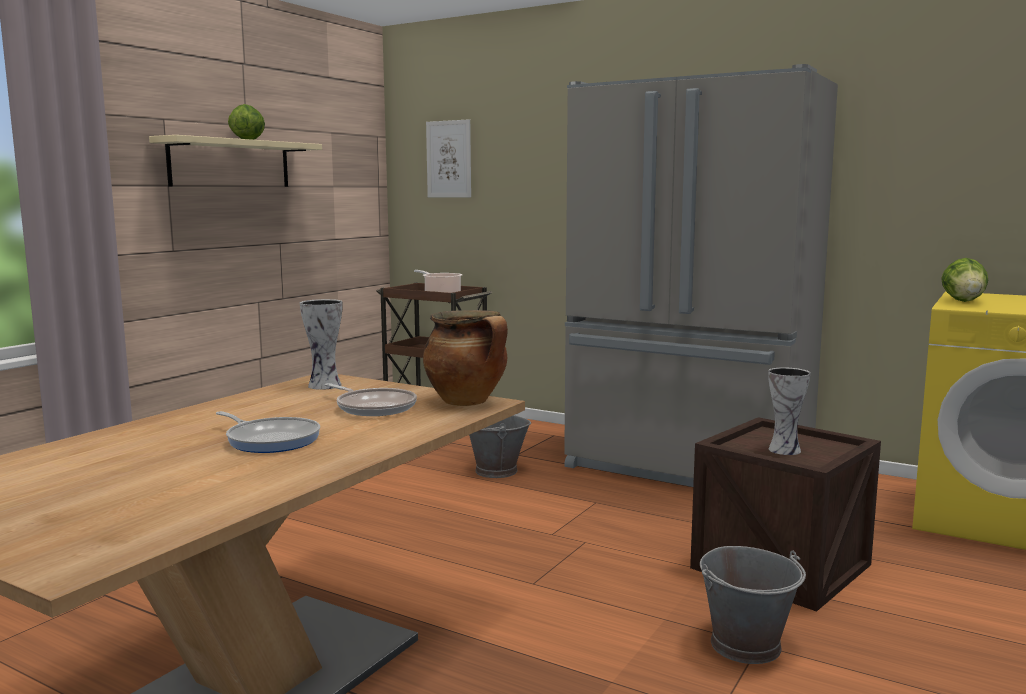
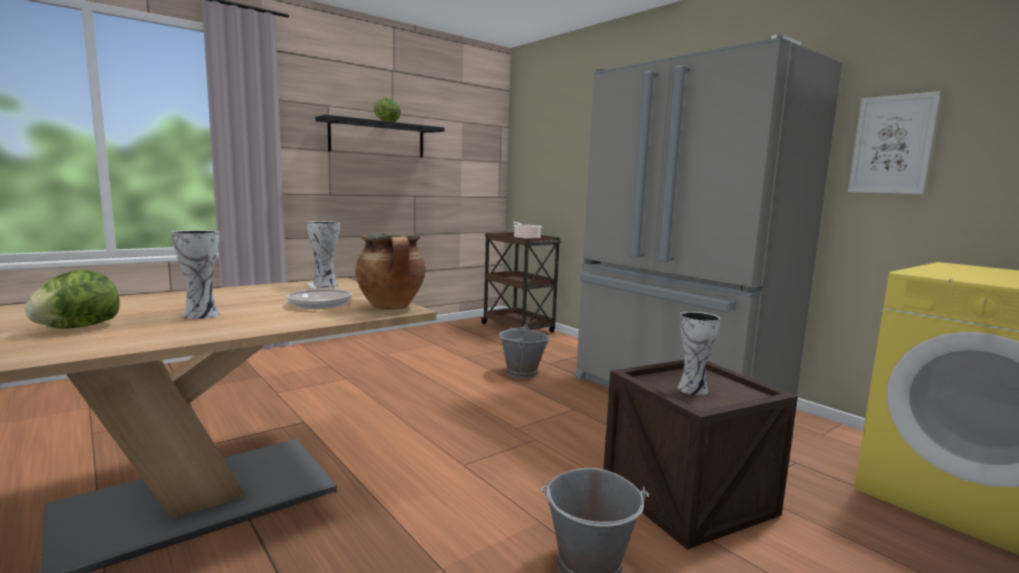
camera: 20 degrees right, 0 degrees up
beige shelf [149,135,322,187] -> black shelf [315,114,444,157]
frying pan [216,411,320,453] -> vase [171,230,220,319]
picture [426,119,471,198] -> picture moved to [848,91,941,194]
lettuce [941,258,988,302] -> lettuce moved to [25,270,120,329]

